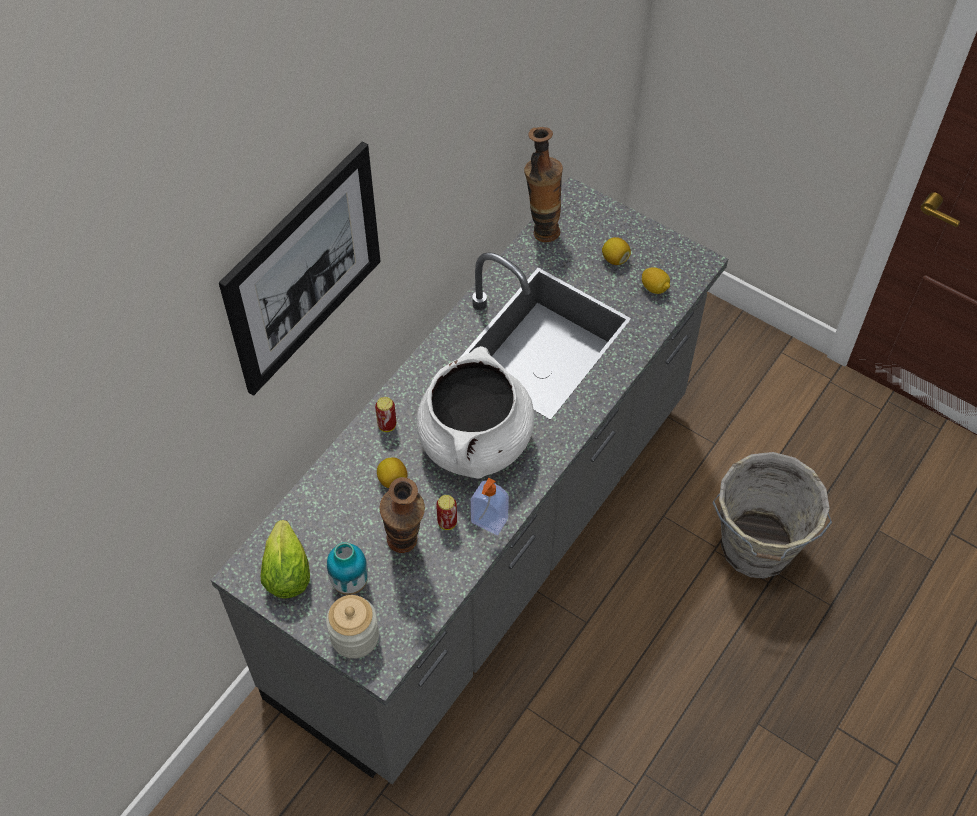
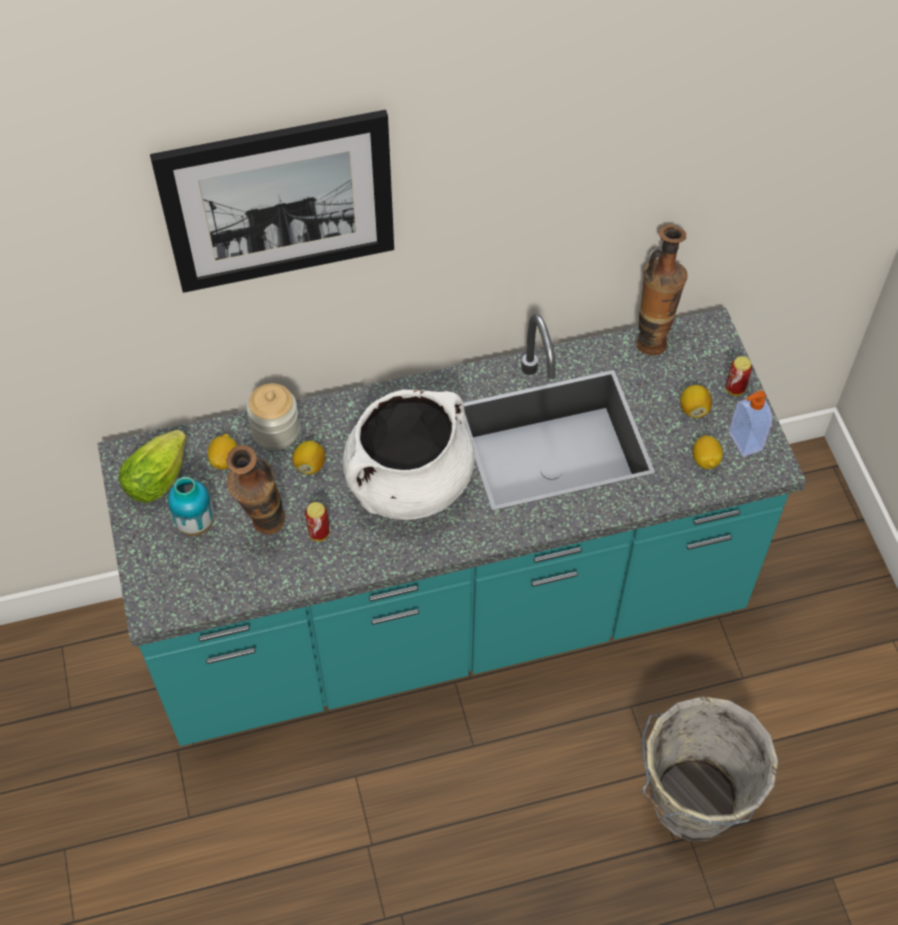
camera: 40 degrees right, 0 degrees up
grey counter [211,177,728,784] -> turquoise counter [97,308,806,746]
jar [326,595,379,659] -> jar moved to [247,383,300,450]
can [375,397,396,432] -> can moved to [726,356,752,396]
soap dispenser [471,478,509,535] -> soap dispenser moved to [729,390,772,457]
none -> lemon [208,434,237,469]

